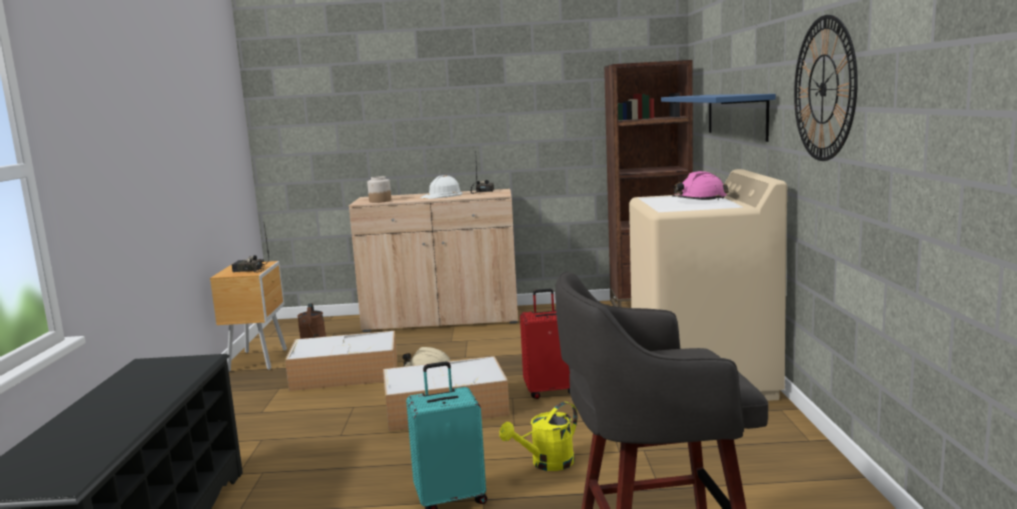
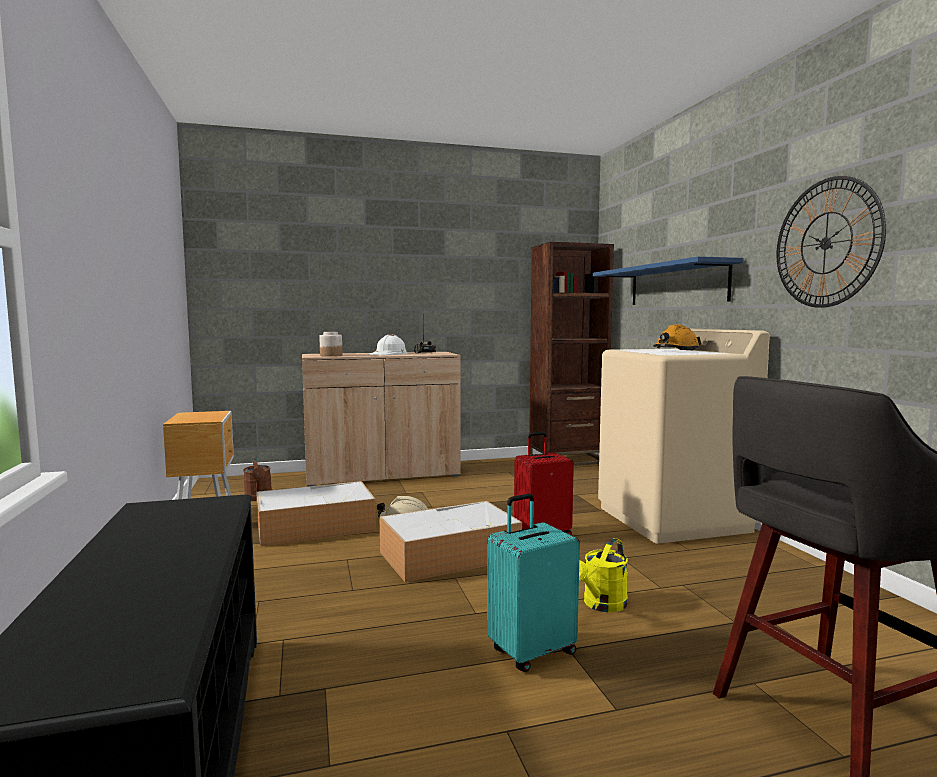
camera: 15 degrees left, 5 degrees down
radio [232,224,269,273] -> none
pink hard hat [672,171,729,200] -> orange hard hat [653,324,701,350]

